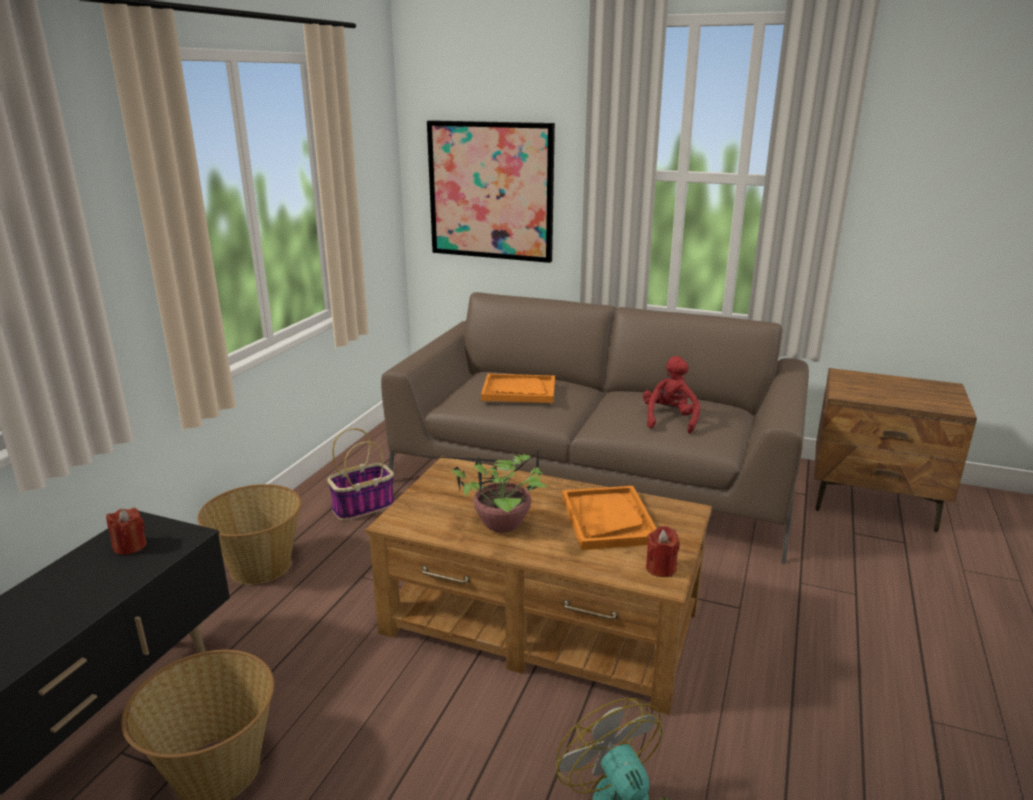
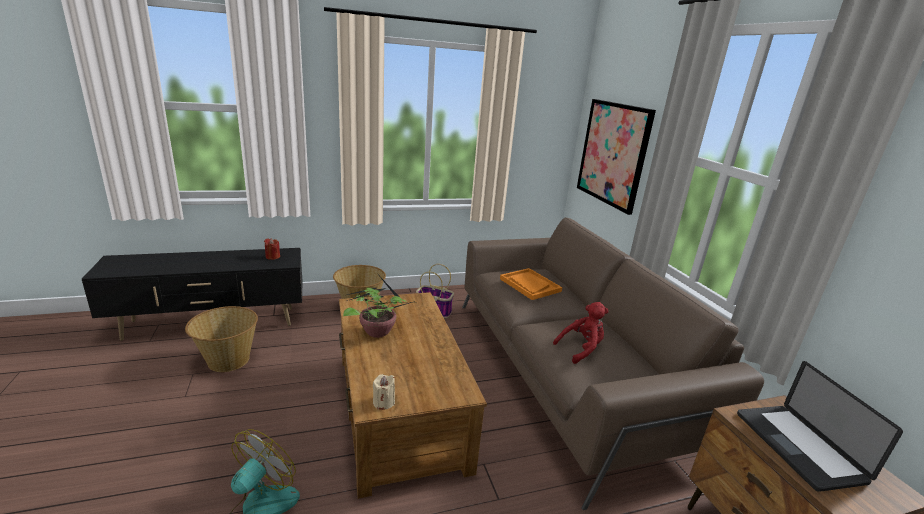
camera: 50 degrees right, 0 degrees up
orange tray [562,486,657,550] -> none
red candle [646,526,680,577] -> beige candle [373,374,395,410]
none -> laptop [737,361,903,492]

